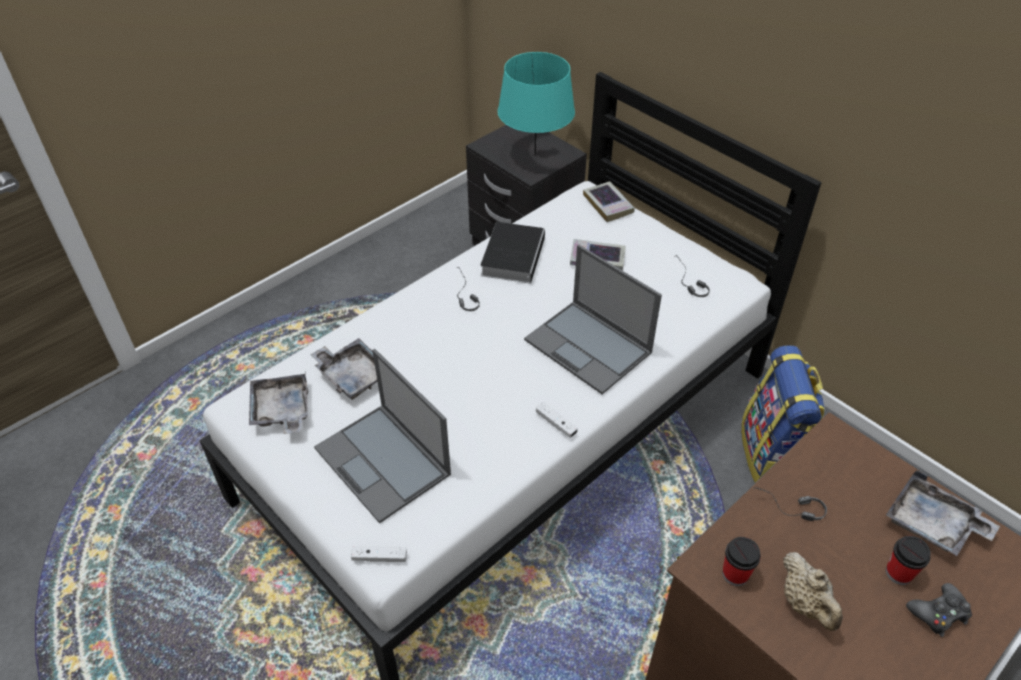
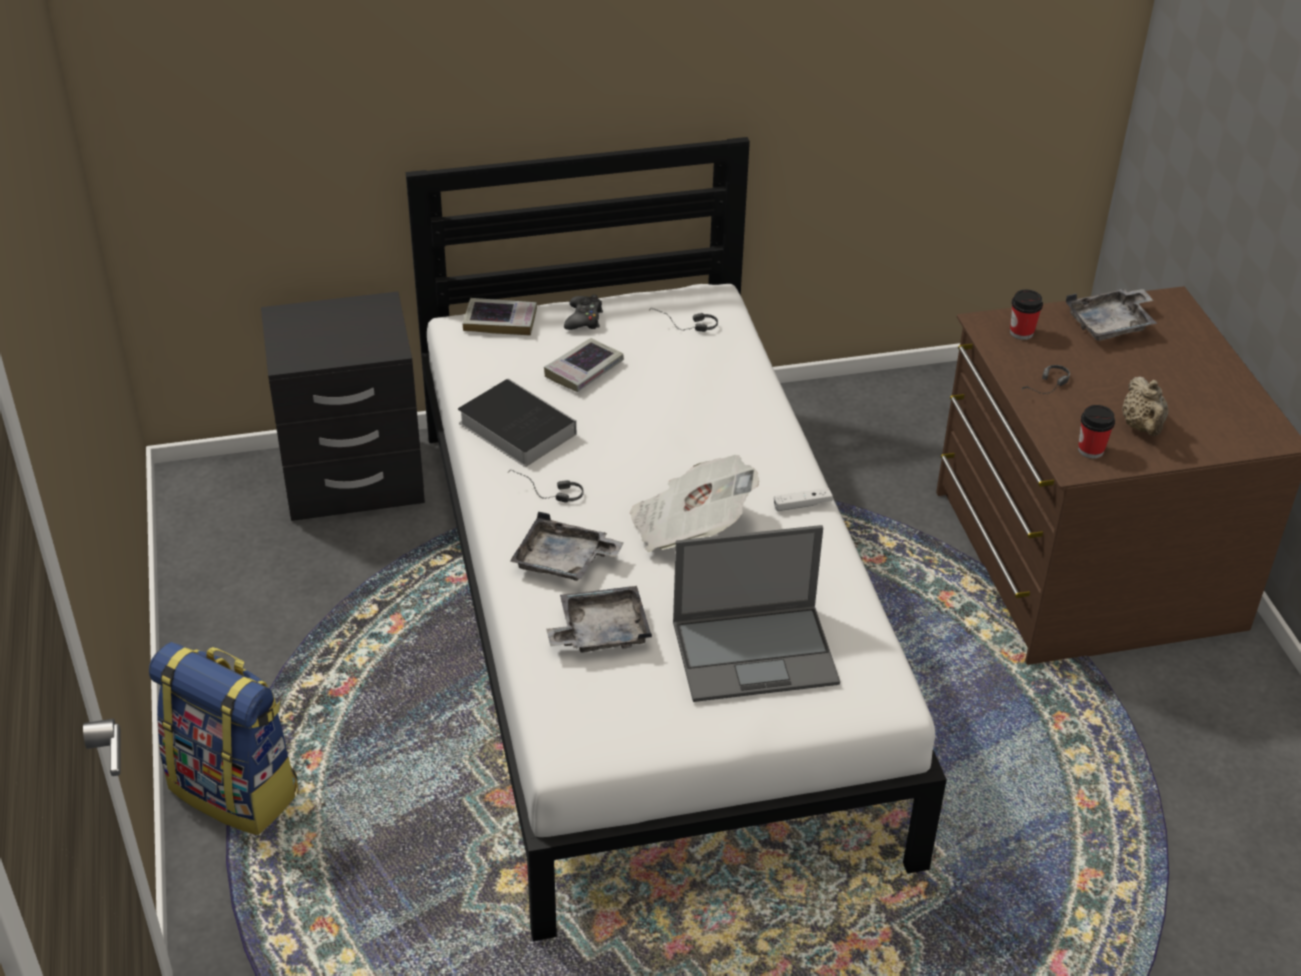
camera: 60 degrees left, 5 degrees down
grey tray [249,373,308,434] -> grey tray moved to [510,511,624,581]
white game controller [351,546,407,562] -> none
turquoise table lamp [498,52,575,155] -> none
laptop [524,245,662,394] -> none
backpack [741,345,824,482] -> backpack moved to [149,642,299,835]
beige teapot [783,552,843,631] -> beige teapot turned 75 degrees clockwise [1122,377,1168,436]
cup [886,536,931,585] -> cup moved to [1010,290,1043,340]
black game controller [906,583,972,637] -> black game controller moved to [564,294,603,330]
none -> newspaper [630,455,759,552]

